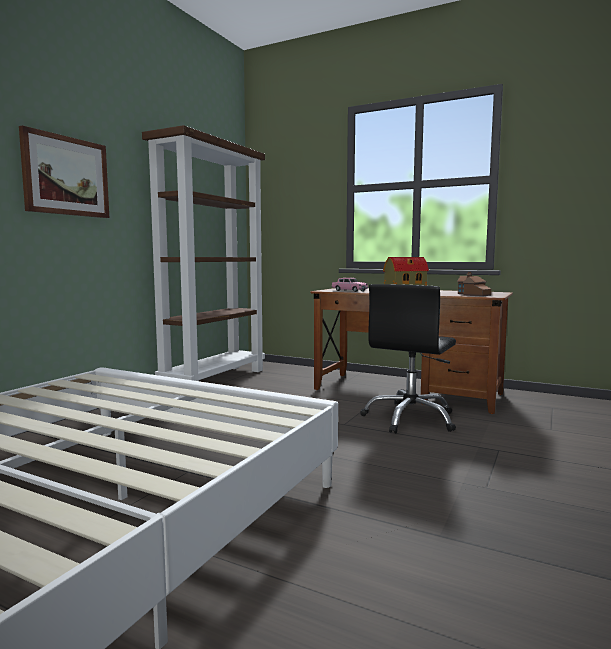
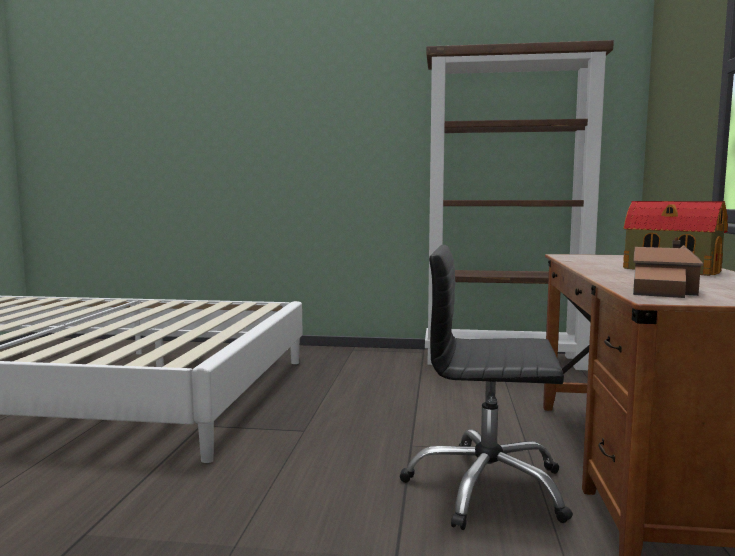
camera: 70 degrees right, 0 degrees up
picture [19,125,109,218] -> none
pink toy car [331,278,368,292] -> none

